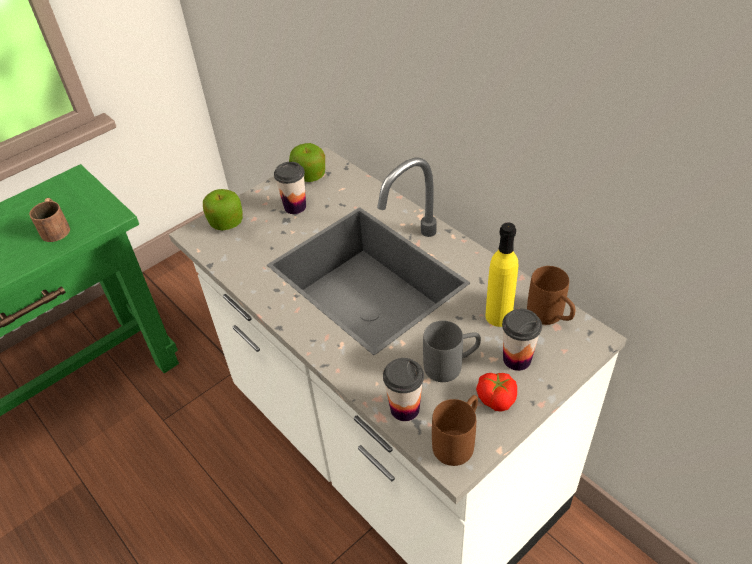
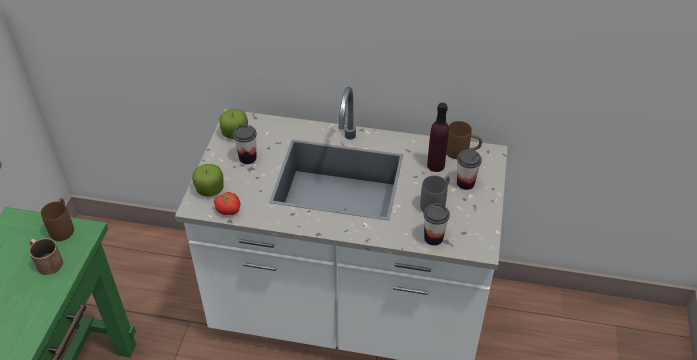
camera: 40 degrees left, 0 degrees up
brown mug [432,395,478,466] -> brown mug moved to [41,198,74,241]
tomato [476,373,517,412] -> tomato moved to [214,192,241,215]
yellow bottle [485,222,518,327] -> purple bottle [427,103,449,172]

